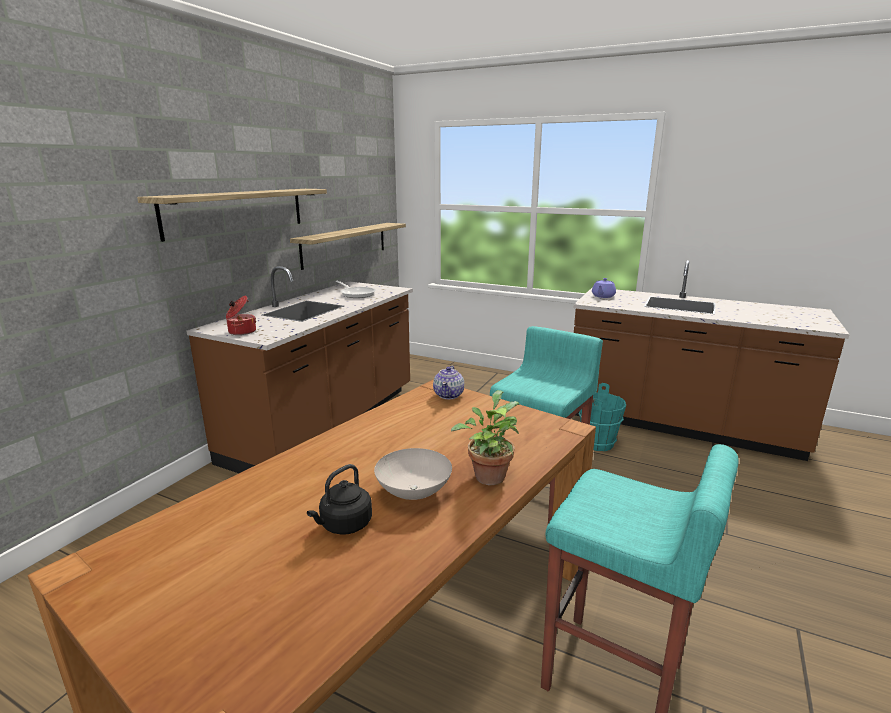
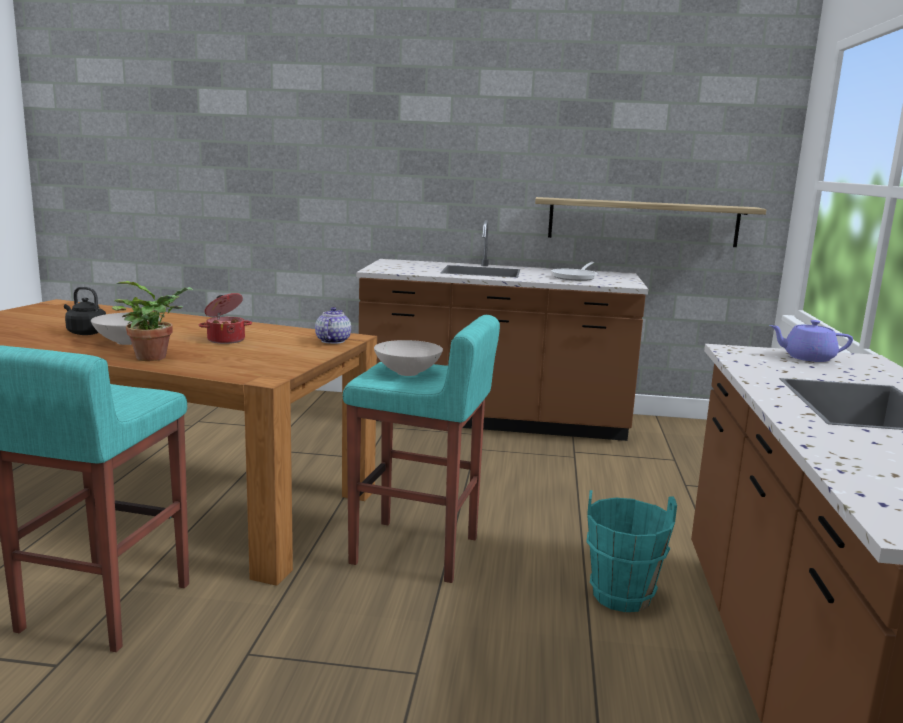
camera: 70 degrees right, 5 degrees down
shelf [137,189,327,242] -> none
cooking pot [226,296,257,335] -> cooking pot moved to [199,293,252,344]
teapot [433,366,464,399] -> teapot turned 105 degrees clockwise [315,307,351,344]
none -> white bowl [374,340,443,376]

